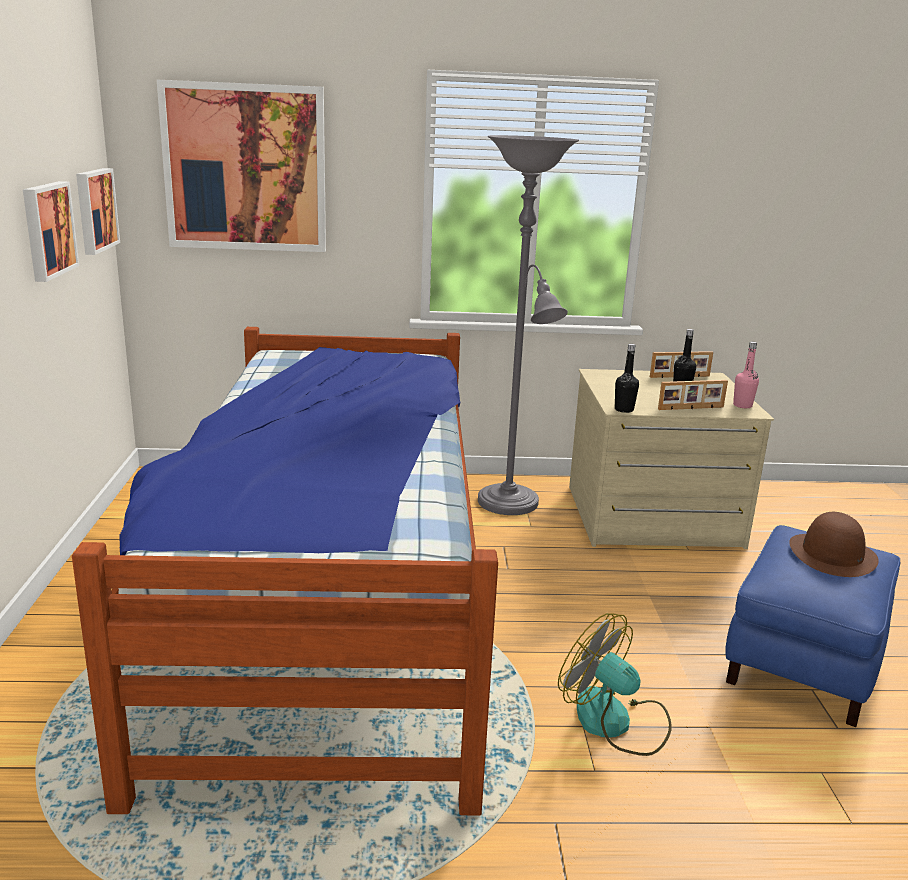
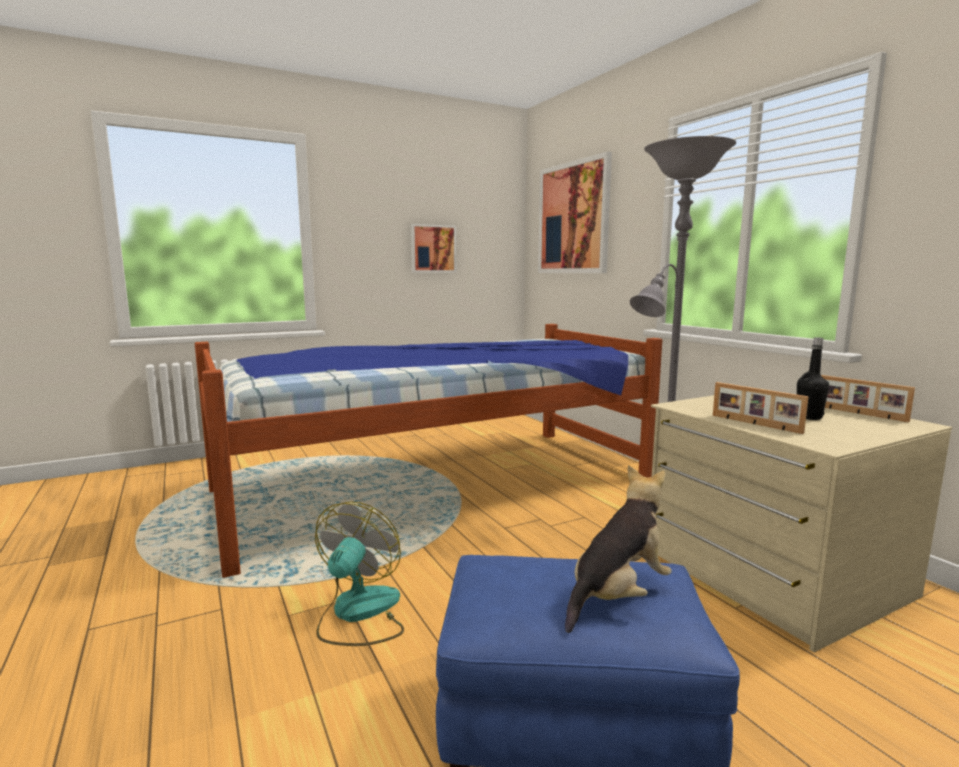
camera: 65 degrees right, 10 degrees down
picture [76,168,120,255] -> none
black bottle [615,344,639,413] -> none
pink bottle [733,342,759,408] -> none
brown hat [789,512,879,577] -> plush toy [565,465,672,633]

